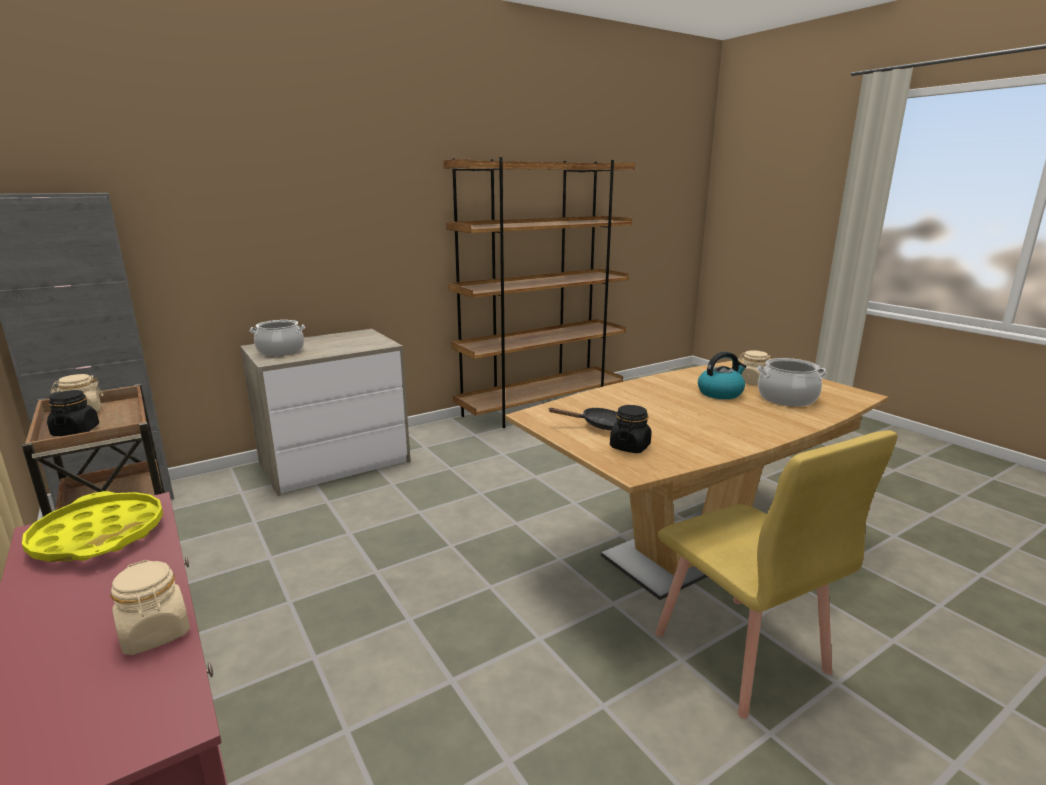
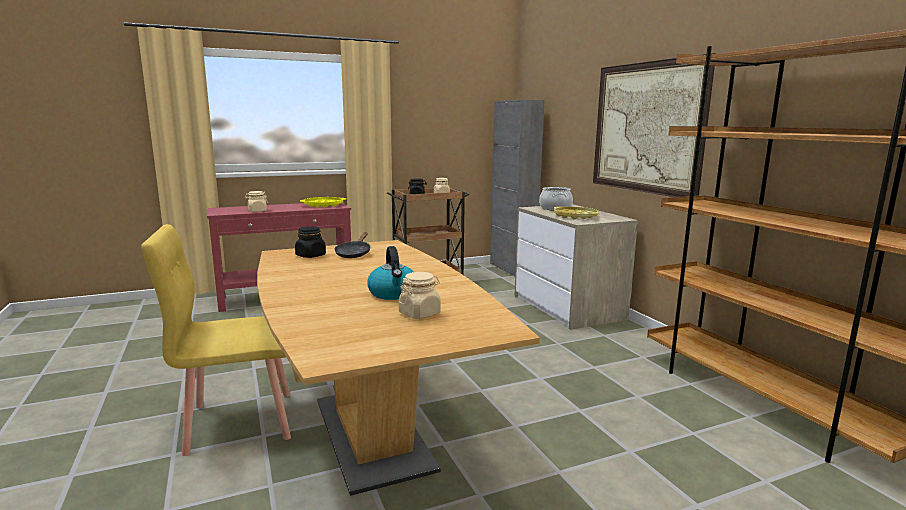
camera: 100 degrees right, 5 degrees down
cooking pot [757,358,827,407] -> none
none -> yellow tray [554,207,600,219]
none -> picture [593,53,716,197]

